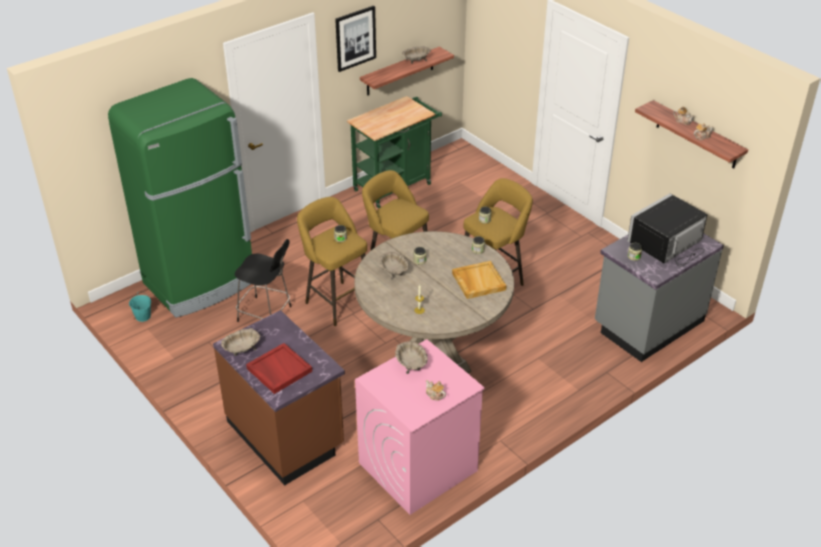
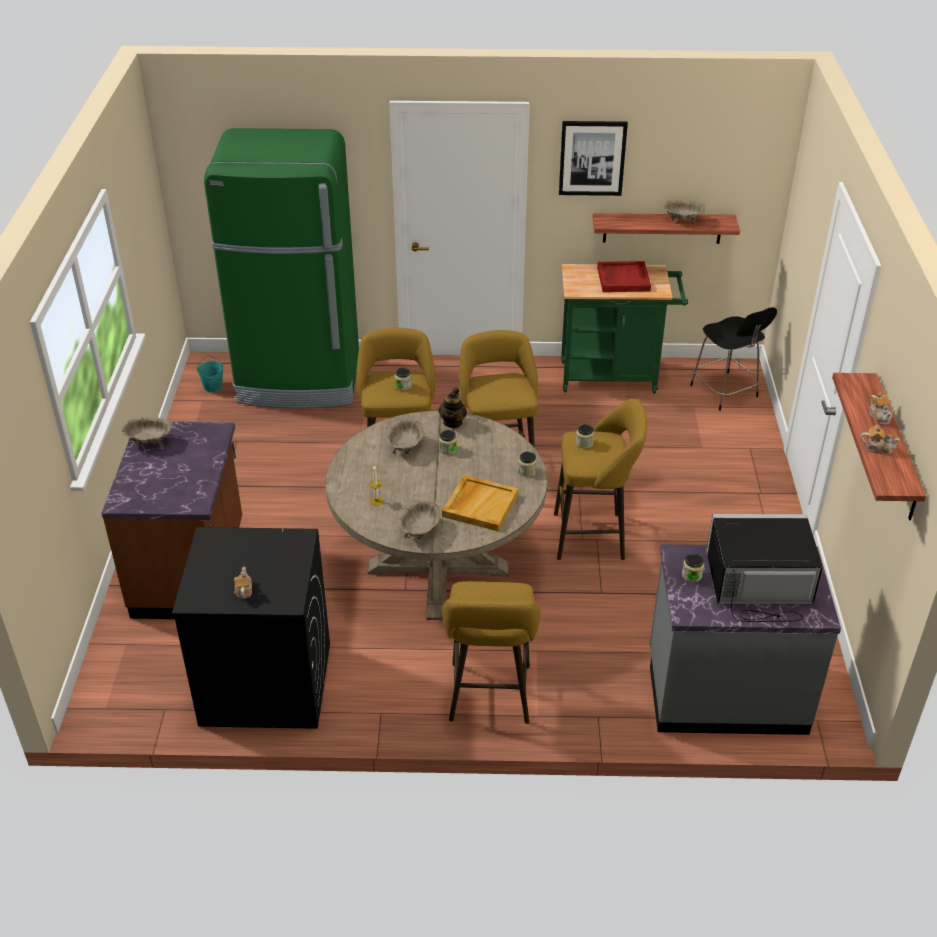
camera: 40 degrees right, 0 degrees up
black chair [235,239,291,322] -> black chair moved to [690,307,777,411]
red tray [246,343,312,394] -> red tray moved to [597,261,651,292]
pink washing machine [355,339,485,515] -> black washing machine [172,527,330,729]
beige bowl [395,341,428,374] -> beige bowl moved to [398,500,441,539]
none -> teapot [438,388,467,428]
none -> yellow stool [442,581,541,724]

